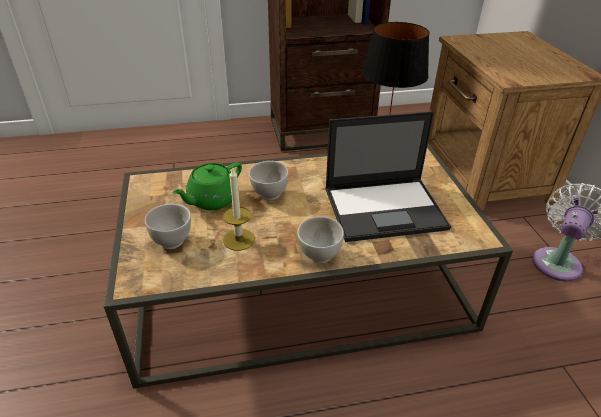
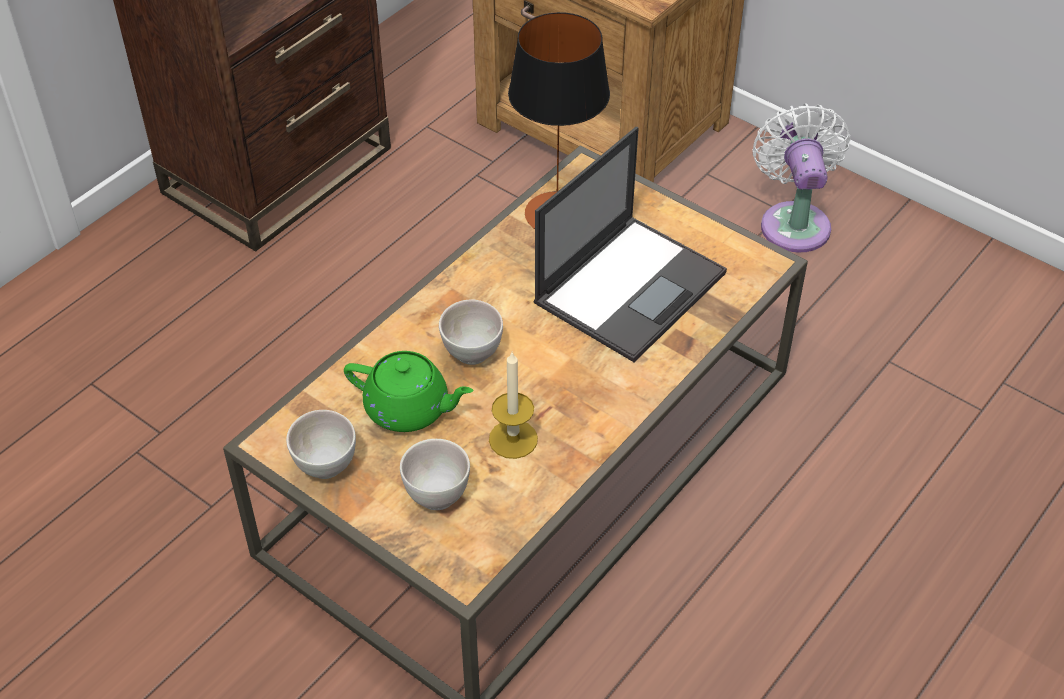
camera: 40 degrees left, 10 degrees up
green teapot [172,162,242,210] -> green teapot turned 75 degrees counterclockwise [344,351,473,432]
white bowl [297,216,344,263] -> white bowl moved to [286,410,356,479]

